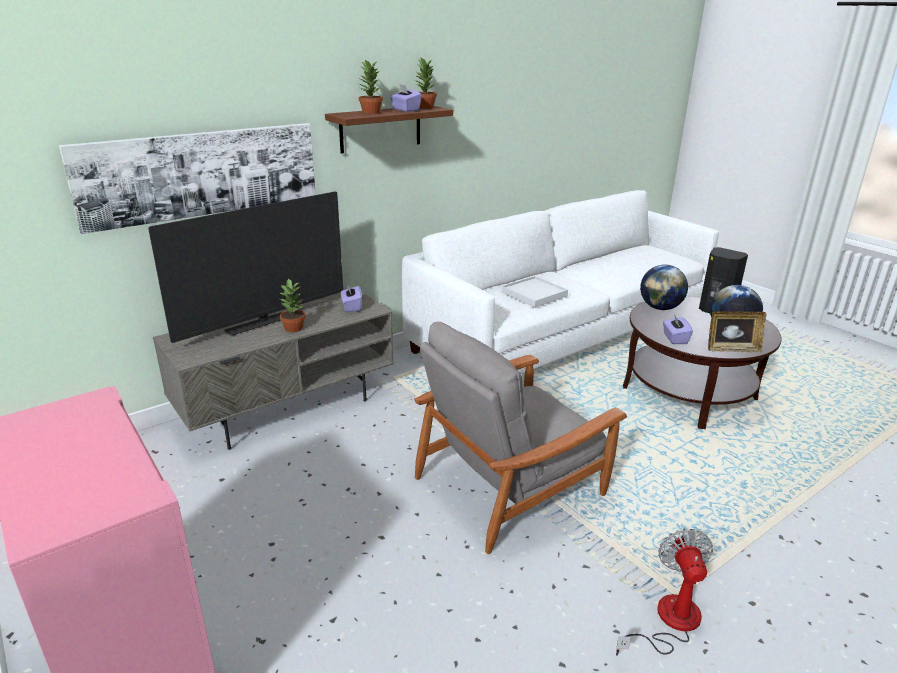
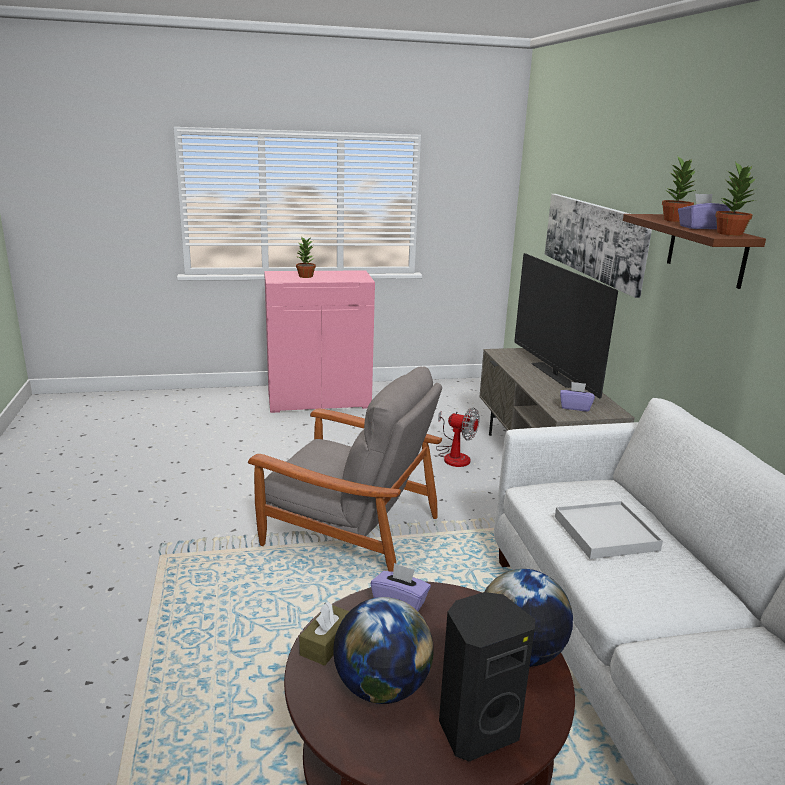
camera: 115 degrees right, 5 degrees down
potted plant [279,278,305,332] -> potted plant moved to [295,238,316,278]
grey armchair [414,322,627,554] -> grey armchair turned 120 degrees clockwise [248,366,442,572]
fan [616,529,713,656] -> fan moved to [436,408,480,467]
picture frame [708,311,767,352] -> brown tissue box [299,602,349,666]

